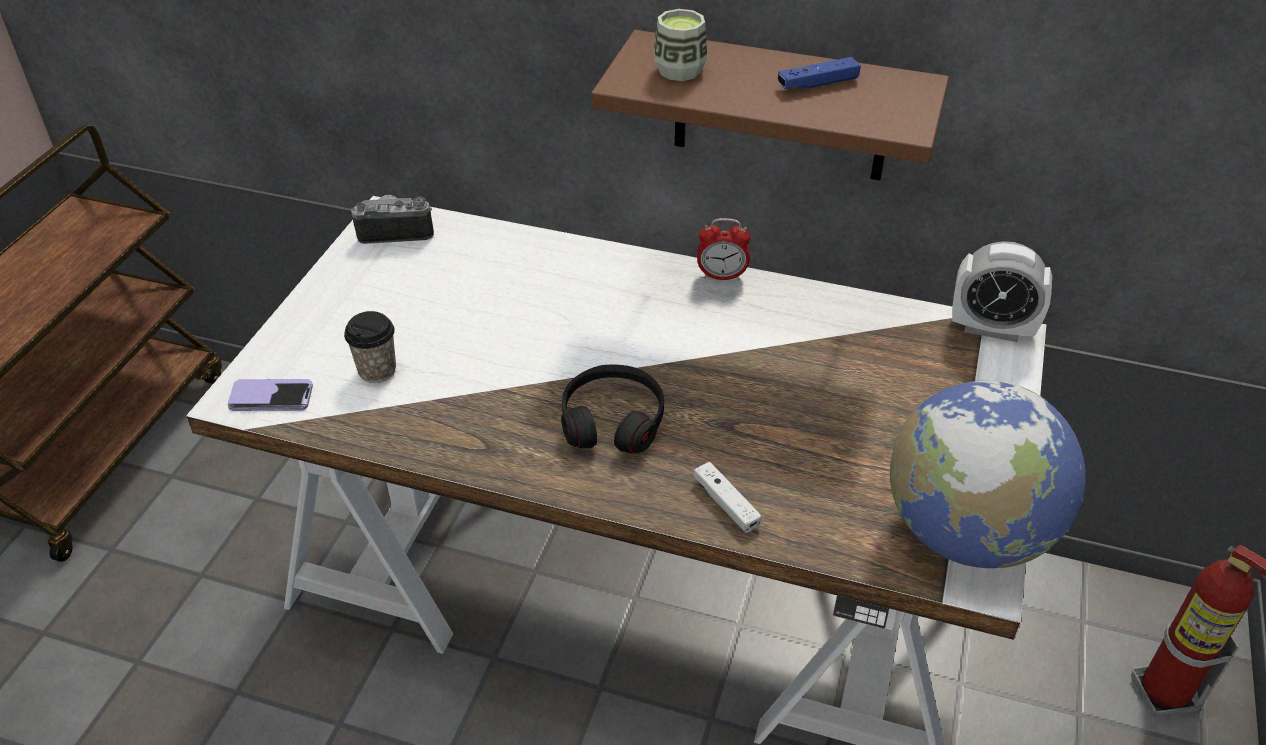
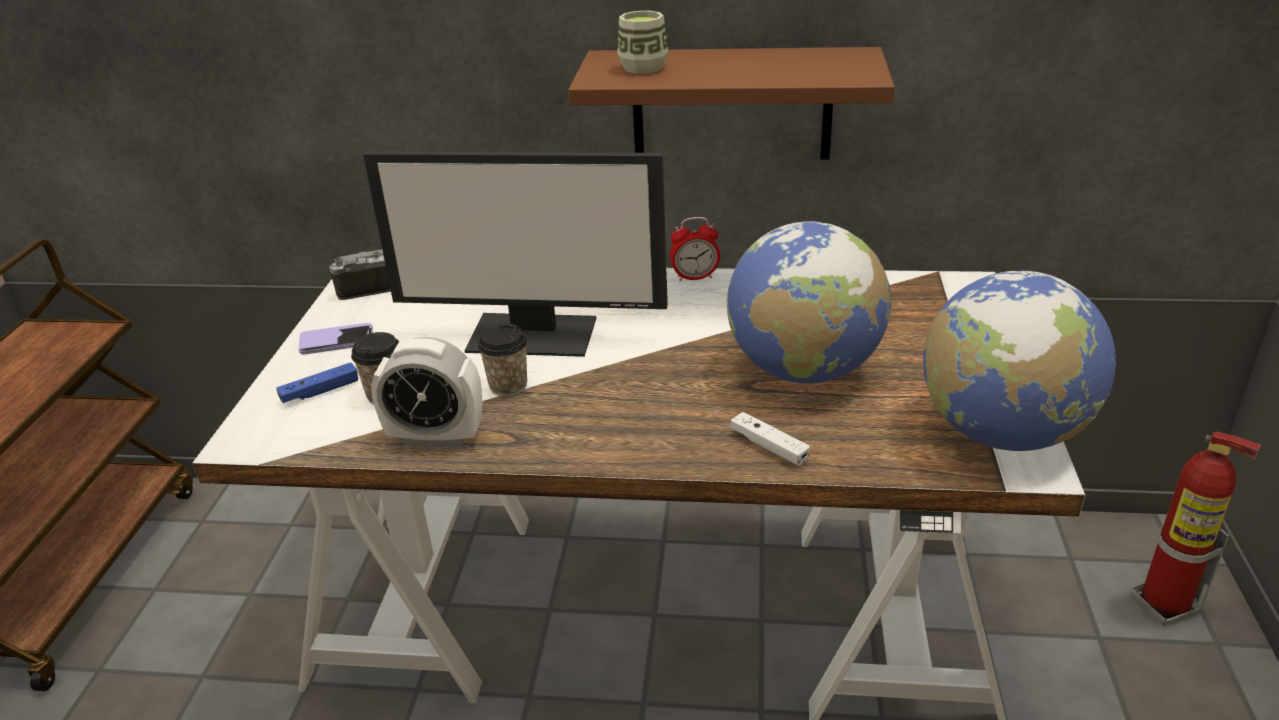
camera: 10 degrees left, 10 degrees down
phone [228,379,313,411] -> phone moved to [299,323,373,355]
black headphones [561,364,664,454] -> none
blue game controller [778,57,861,90] -> blue game controller moved to [276,362,358,403]
alarm clock [952,241,1052,342] -> alarm clock moved to [371,337,482,447]
none -> monitor [363,151,668,357]
none -> cup [478,323,527,397]
none -> globe [727,221,891,384]

